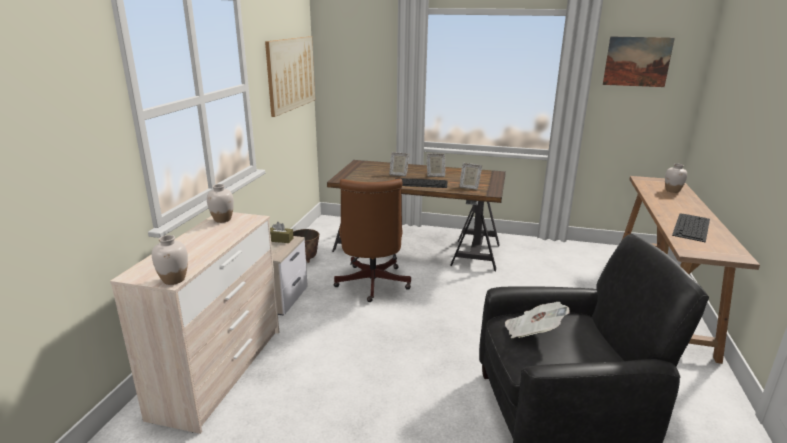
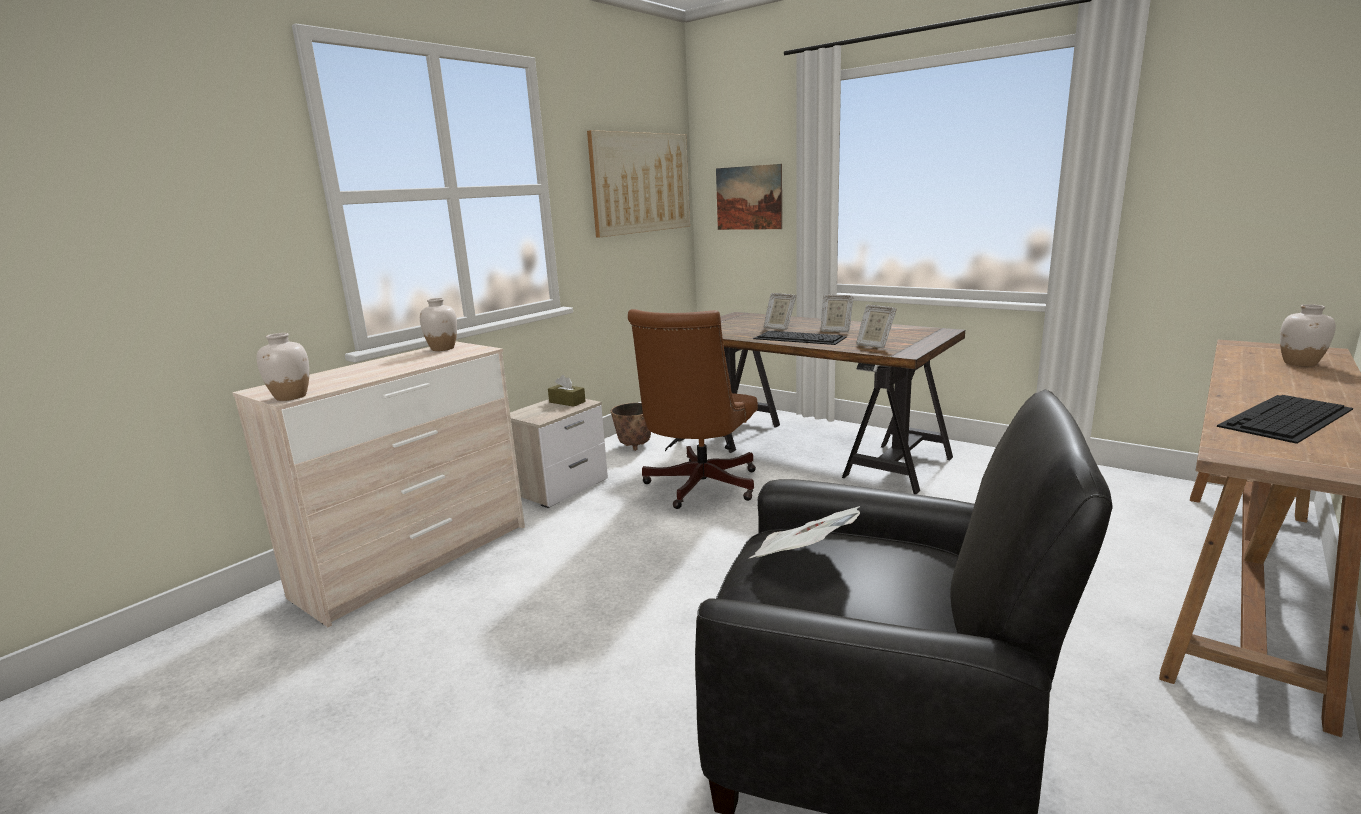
camera: 25 degrees right, 5 degrees down
picture [603,36,675,87] -> picture moved to [716,164,782,230]

